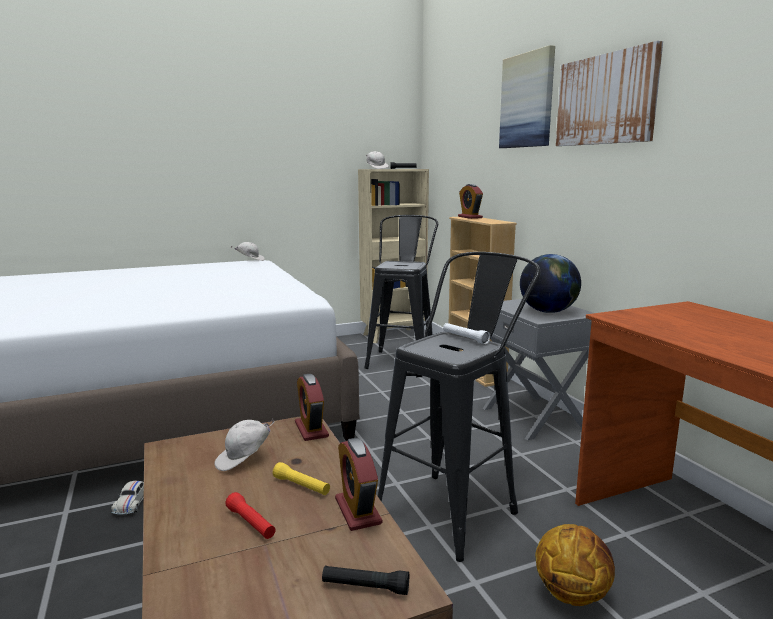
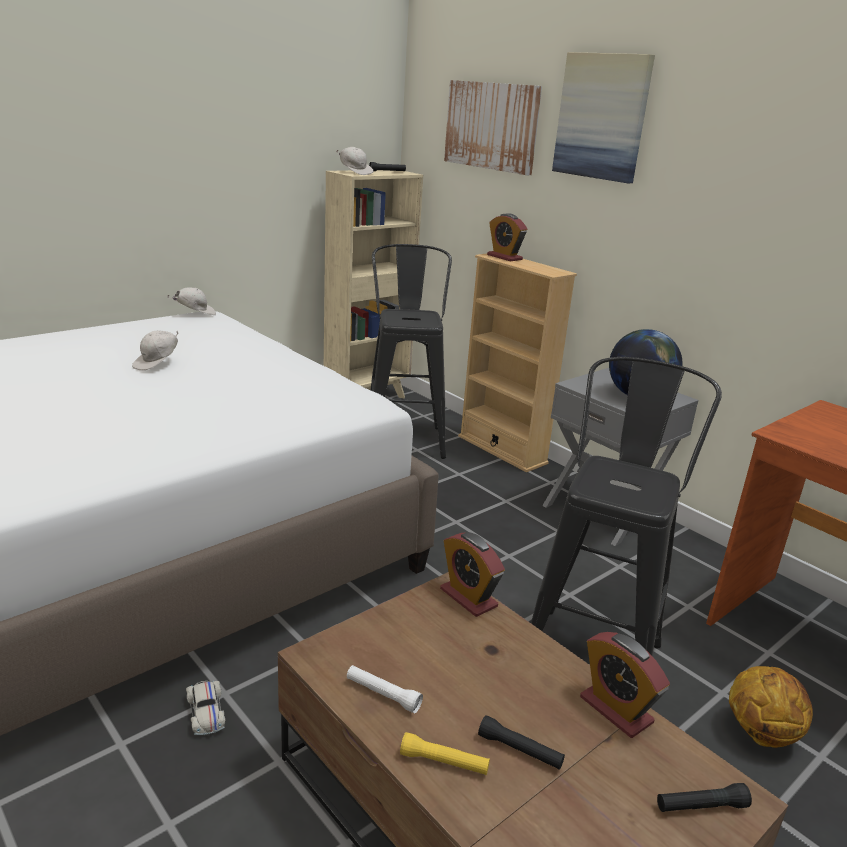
camera: 20 degrees left, 10 degrees up
white cap [214,419,275,471] -> white cap moved to [132,331,179,370]
red flashlight [225,492,276,539] -> black flashlight [478,715,565,770]
yellow flashlight [273,462,330,495] -> yellow flashlight moved to [400,732,490,775]
white flashlight [443,323,490,344] -> white flashlight moved to [347,665,423,713]
picture [556,41,663,146] -> picture moved to [444,80,542,175]

